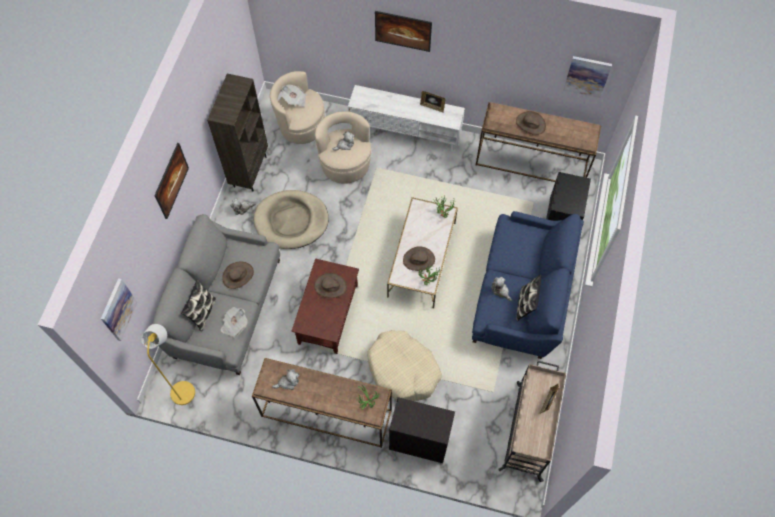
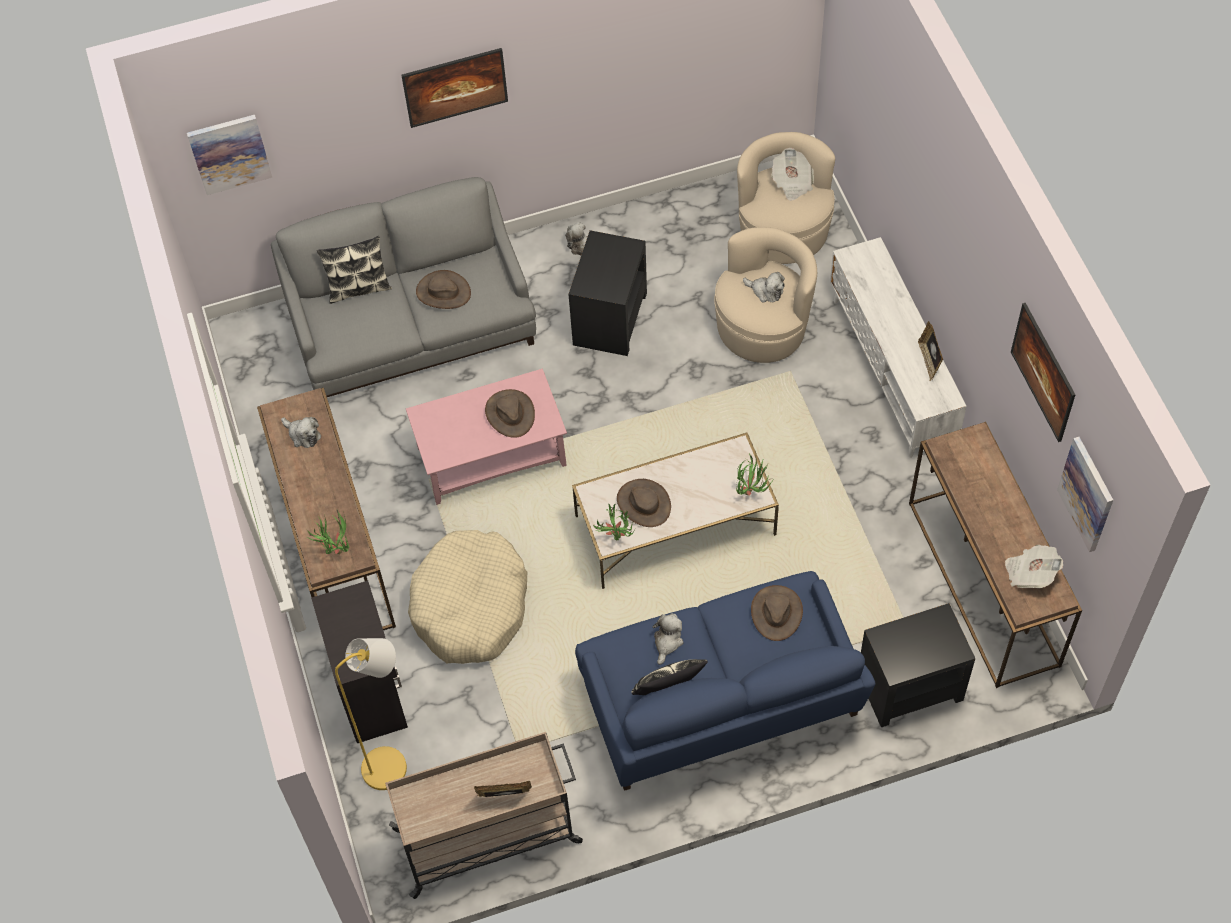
camera: 60 degrees right, 5 degrees down
yellow floor lamp [141,324,195,405] -> yellow floor lamp moved to [335,638,407,790]
brown bookcase [207,74,268,192] -> none
newspaper [221,307,248,338] -> newspaper moved to [1005,544,1063,588]
beige dog bed [254,190,329,249] -> black side table [569,230,647,356]
brown coffee table [291,258,359,354] -> pink coffee table [406,369,567,505]
picture [375,11,432,52] -> picture moved to [1011,303,1075,442]
brown hat [516,111,546,135] -> brown hat moved to [751,585,803,641]

